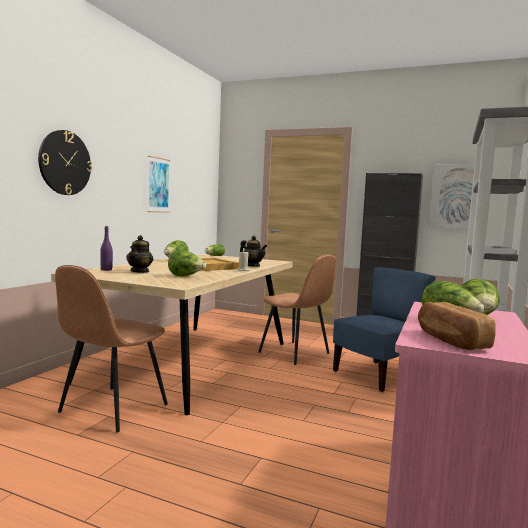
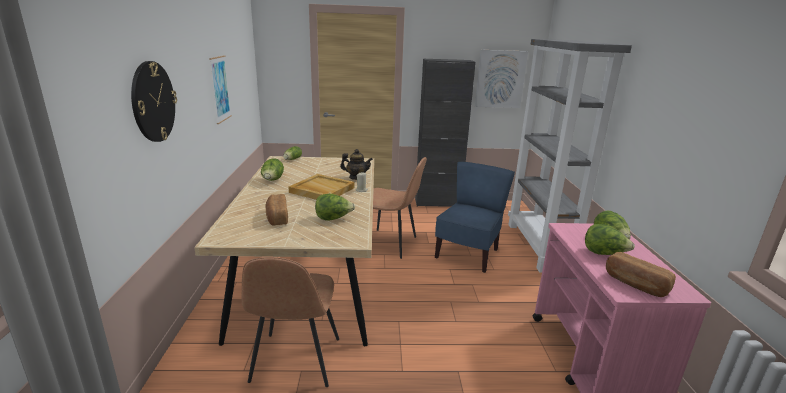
camera: 25 degrees left, 15 degrees up
purple bottle [100,226,113,271] -> none
teapot [126,235,154,273] -> bread [265,194,288,226]

